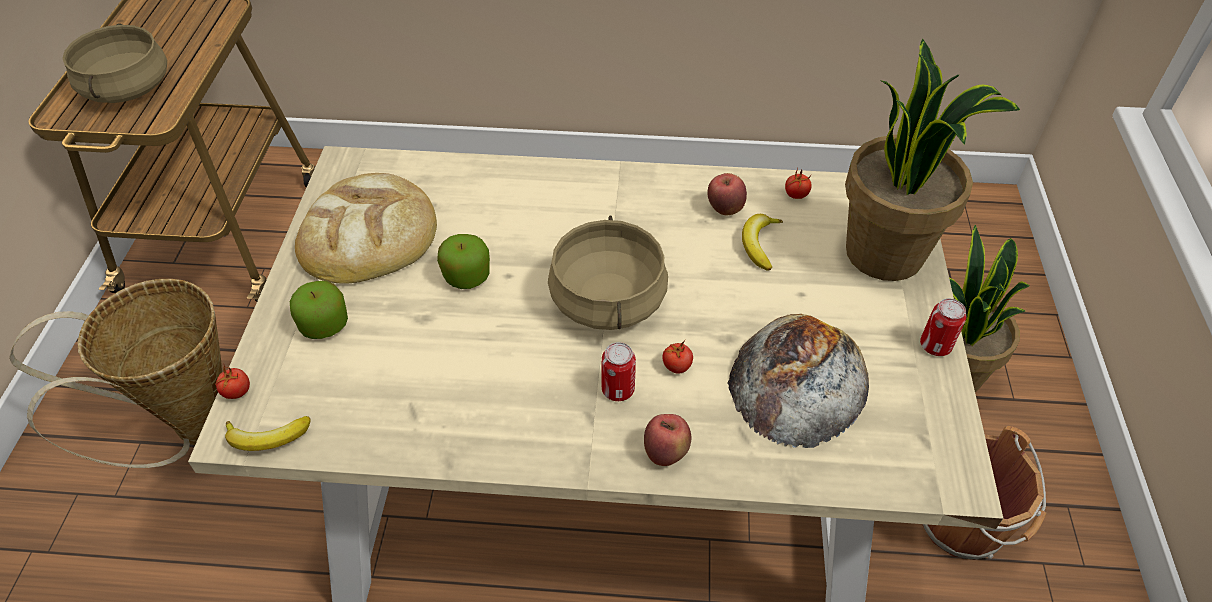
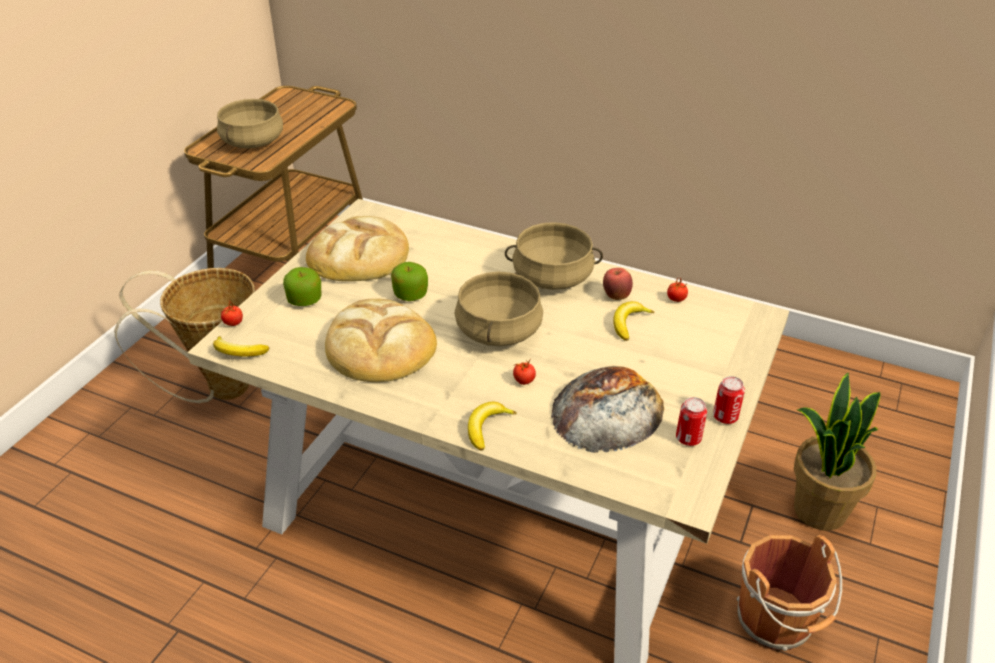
camera: 20 degrees right, 10 degrees down
can [602,342,636,401] -> can moved to [676,397,707,446]
apple [644,414,691,466] -> banana [468,402,517,451]
potted plant [845,39,1020,281] -> none
none -> bread [325,299,437,382]
none -> beige cooking pot [505,222,603,290]

